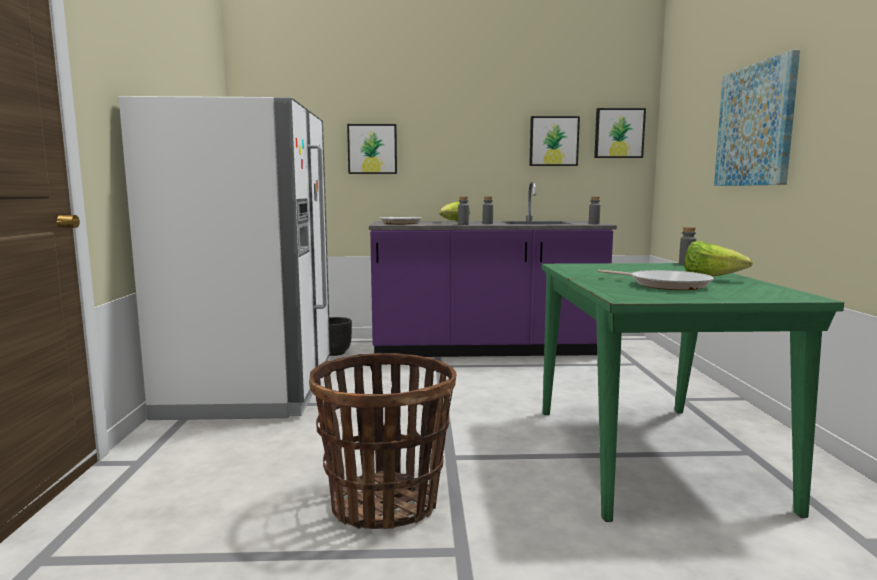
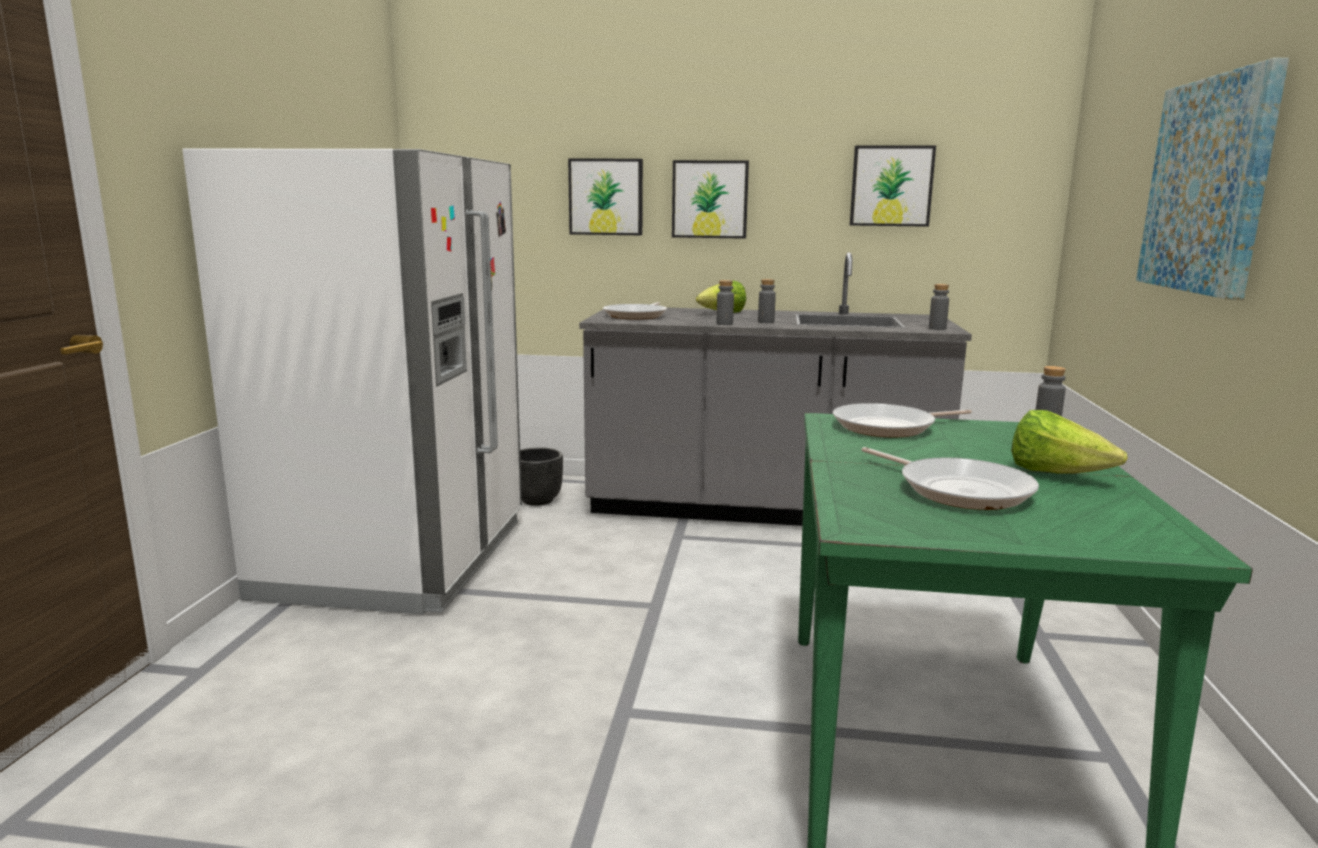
camera: 10 degrees right, 5 degrees up
basket [309,353,456,529] -> none
purple counter [369,181,617,357] -> grey counter [579,252,972,526]
picture [594,108,646,158] -> picture moved to [672,160,749,239]
none -> frying pan [833,403,972,437]

